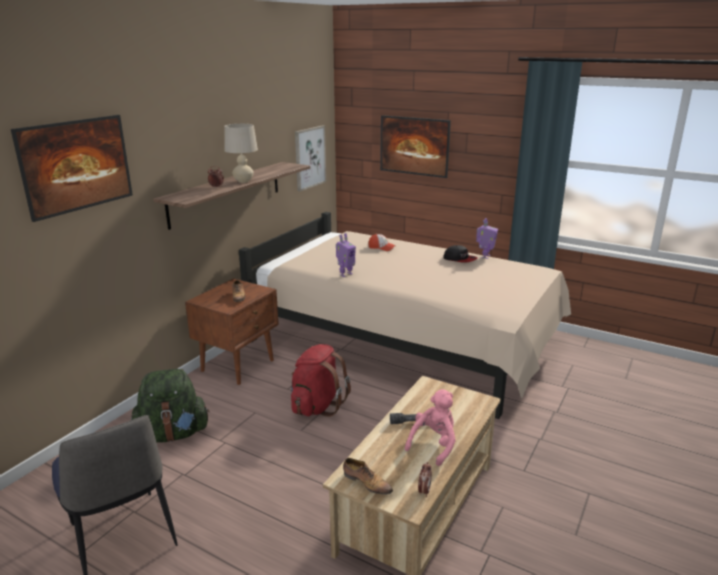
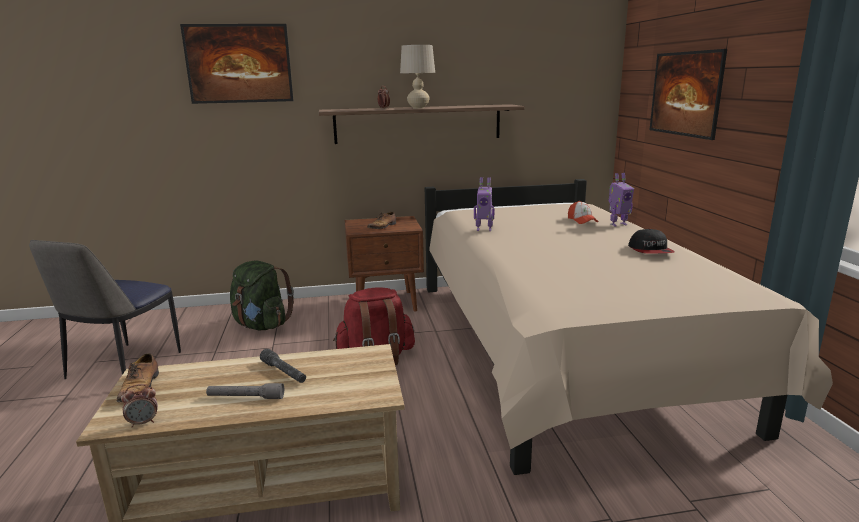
camera: 50 degrees right, 5 degrees down
picture [295,125,326,191] -> none
pink plush toy [405,389,456,466] -> grey flashlight [206,383,284,399]
toy robot [476,218,498,259] -> toy robot moved to [608,173,634,226]

